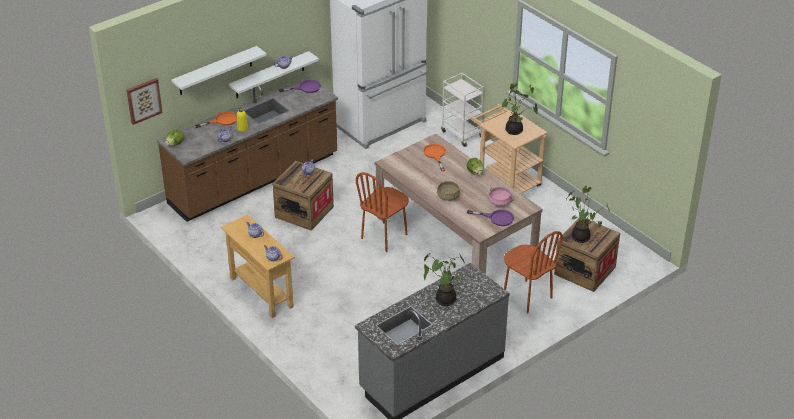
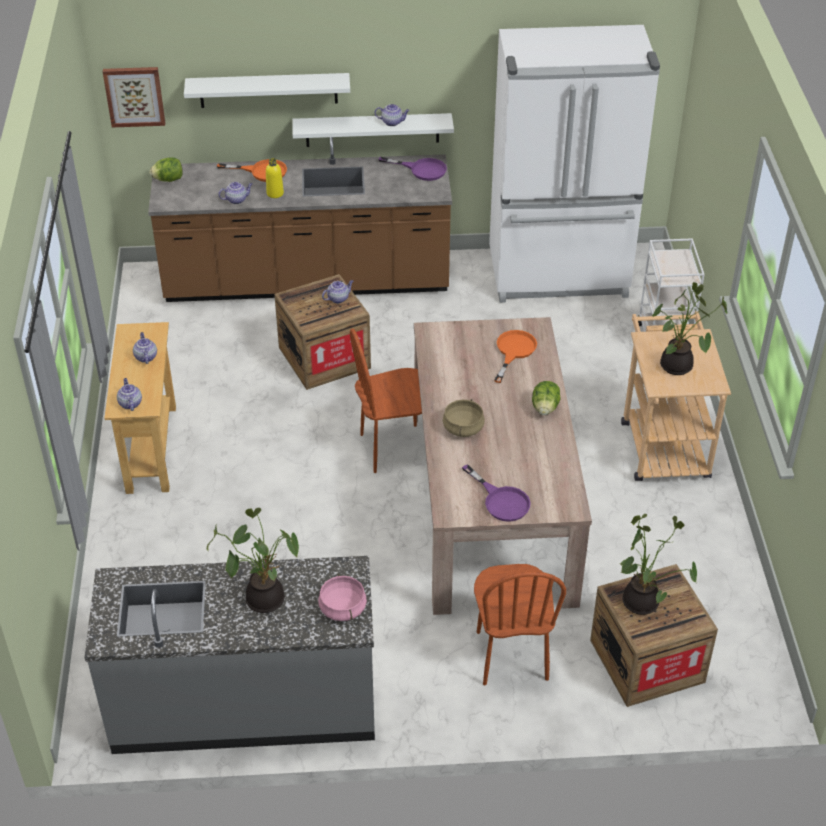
camera: 35 degrees right, 5 degrees up
pink cooking pot [489,187,513,206] -> pink cooking pot moved to [318,574,367,621]

